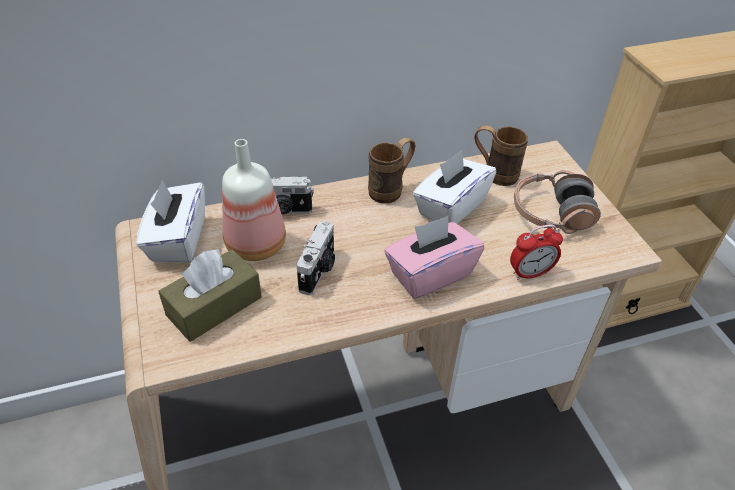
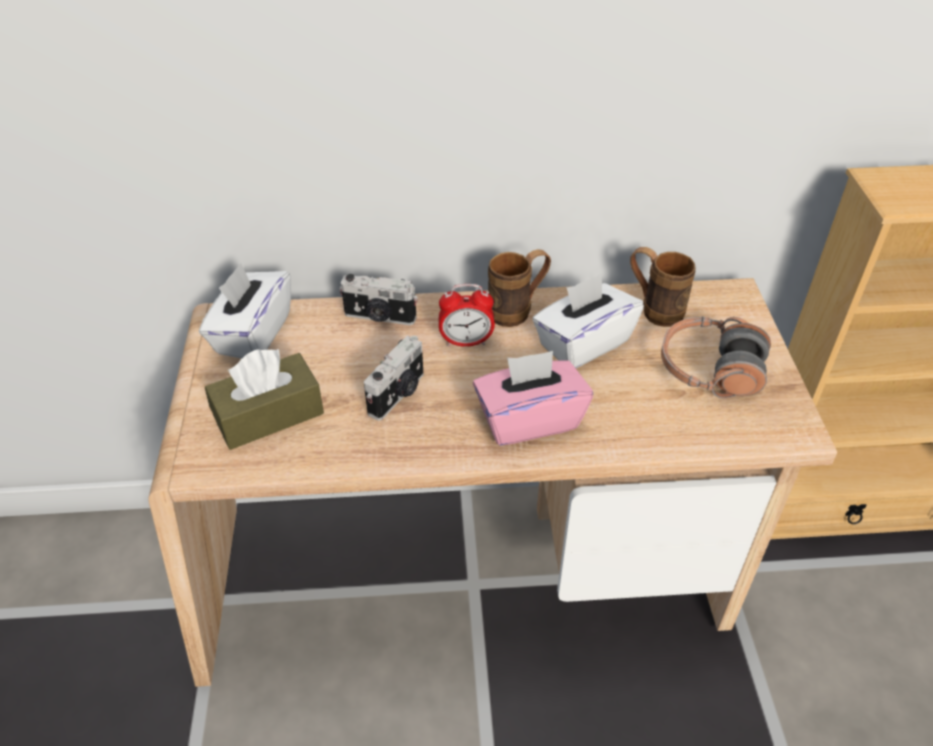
camera: 15 degrees right, 0 degrees up
bottle [222,139,286,261] -> none
alarm clock [510,224,563,280] -> alarm clock moved to [439,284,495,347]

